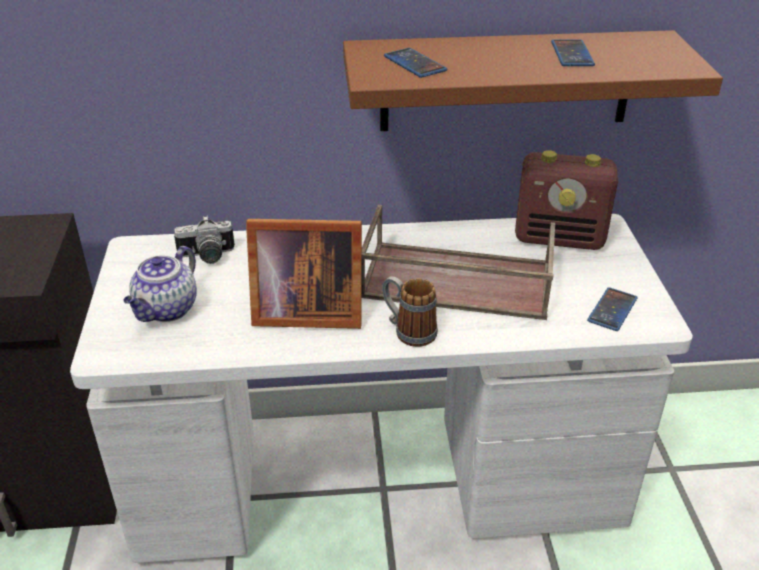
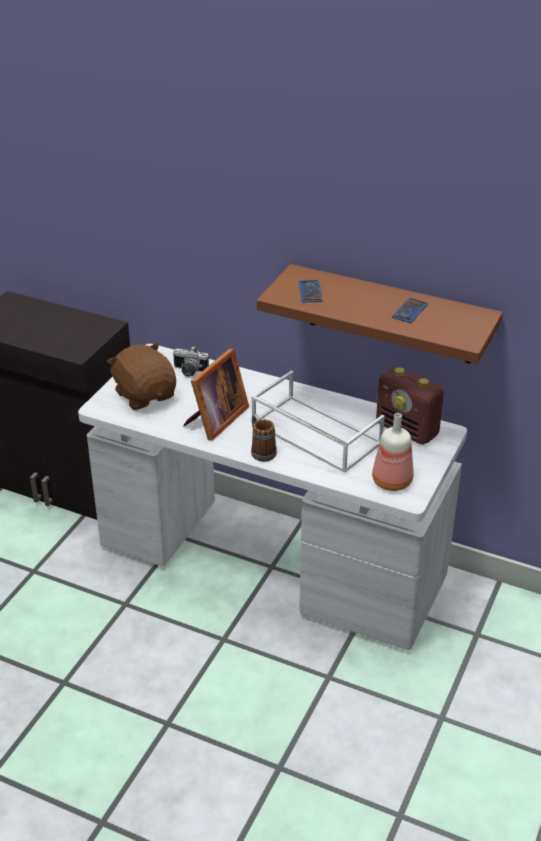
camera: 30 degrees right, 0 degrees up
teapot [123,246,197,322] -> brown plush toy [107,343,176,410]
picture frame [246,219,362,329] -> picture frame turned 90 degrees counterclockwise [183,349,249,441]
brown tray [362,205,555,320] -> white tray [251,371,385,473]
phone [587,287,637,331] -> bottle [372,413,413,491]

